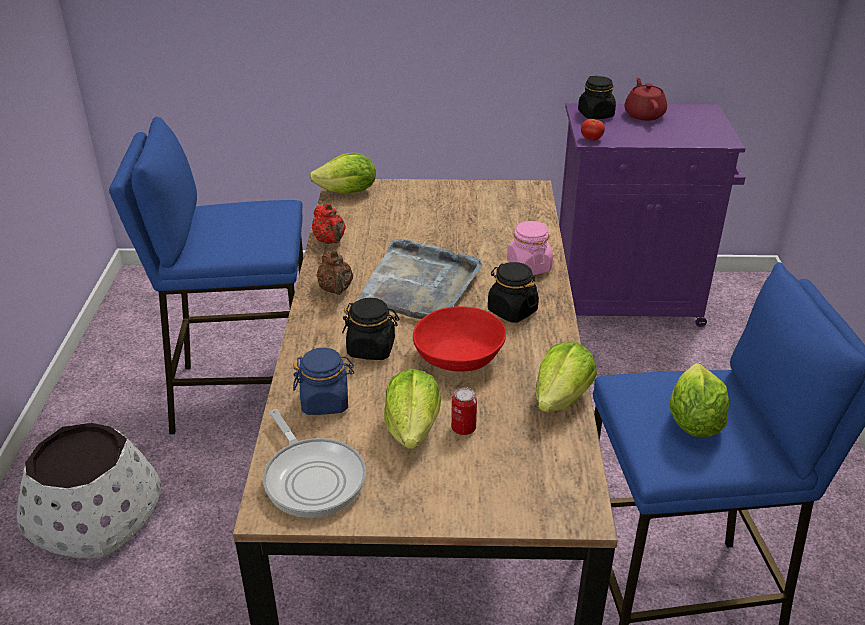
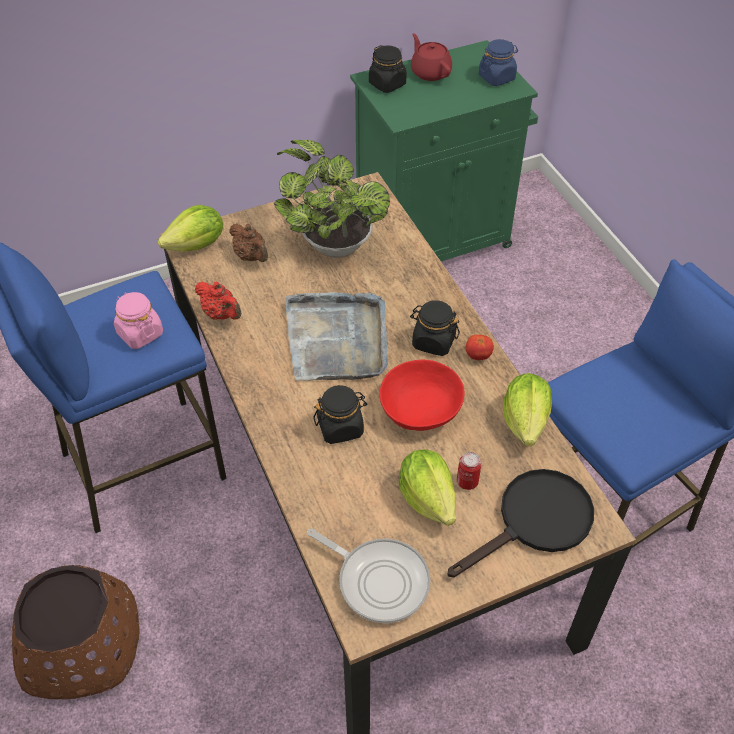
camera: 25 degrees left, 15 degrees up
white planter [17,423,161,559] -> brown planter [12,565,140,700]
blue jar [293,348,354,415] -> blue jar moved to [479,39,518,86]
brown teapot [316,249,353,295] -> brown teapot moved to [229,223,268,262]
pink jar [507,221,553,275] -> pink jar moved to [114,292,163,349]
purple cabinet [559,103,746,327] -> green cabinet [350,40,538,261]
tomato [581,119,605,141] -> tomato moved to [466,335,494,360]
lettuce [669,363,729,437] -> none
none -> potted plant [274,140,390,258]
none -> black frying pan [448,469,594,578]

